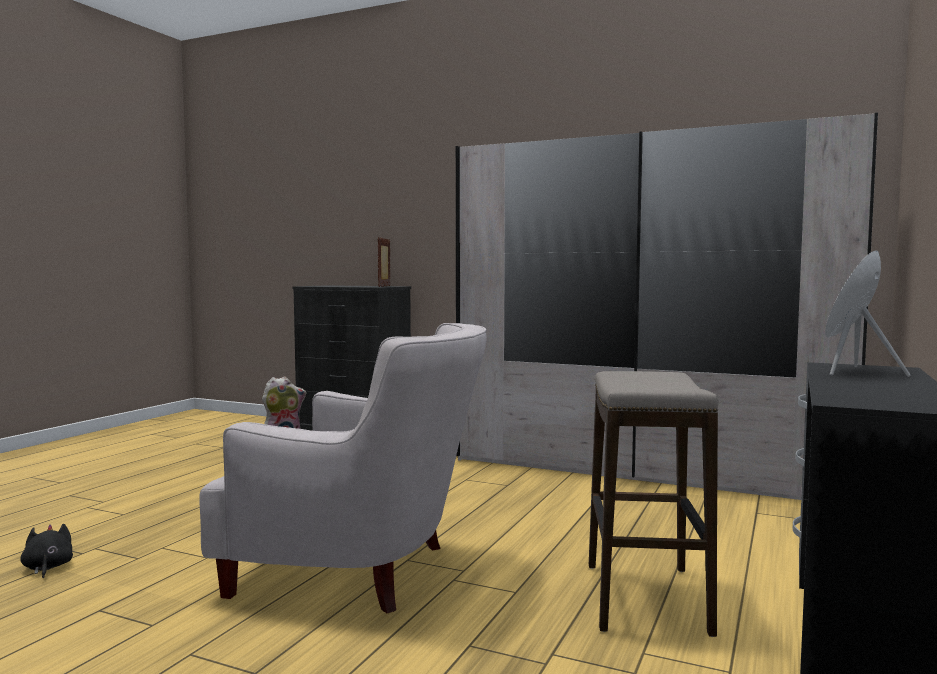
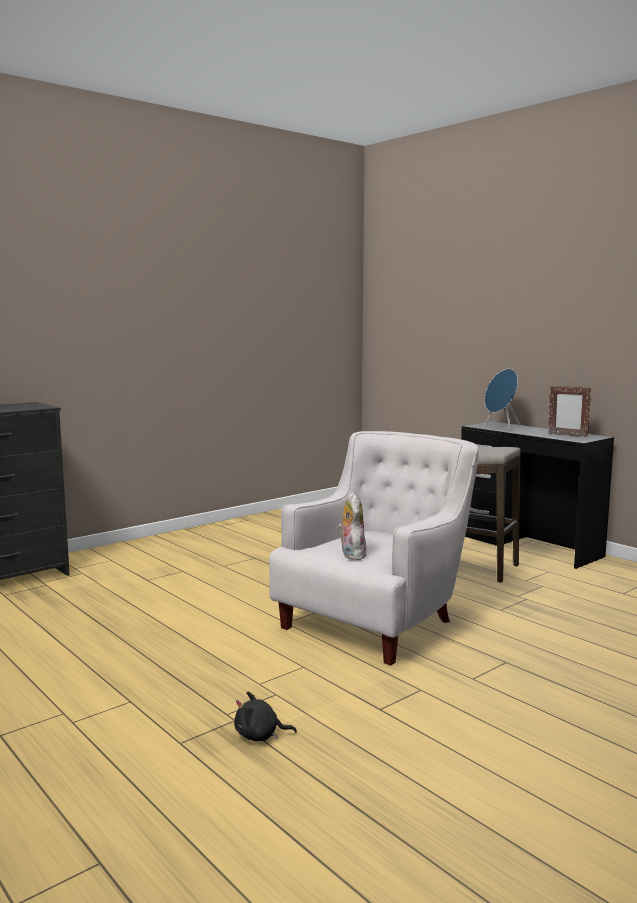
camera: 65 degrees left, 5 degrees up
picture frame [378,237,390,287] -> picture frame moved to [548,386,592,438]
white wardrobe [456,113,878,500] -> none

